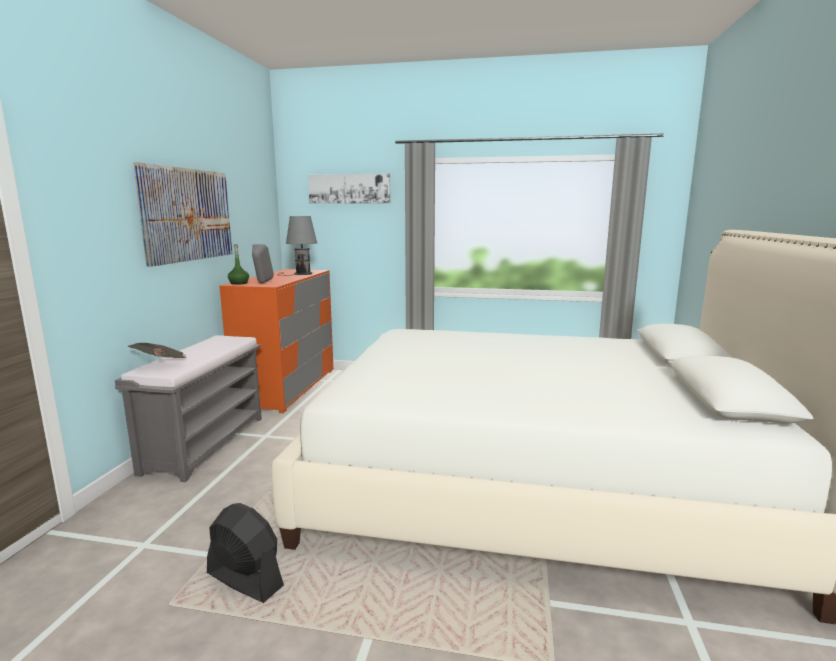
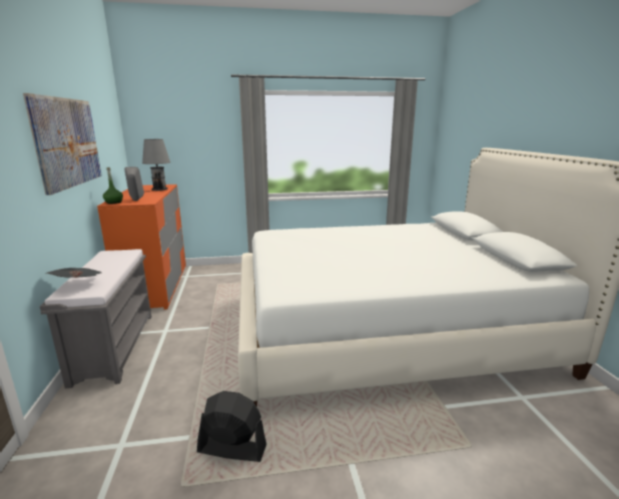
camera: 20 degrees left, 5 degrees up
picture [308,173,391,204] -> none

